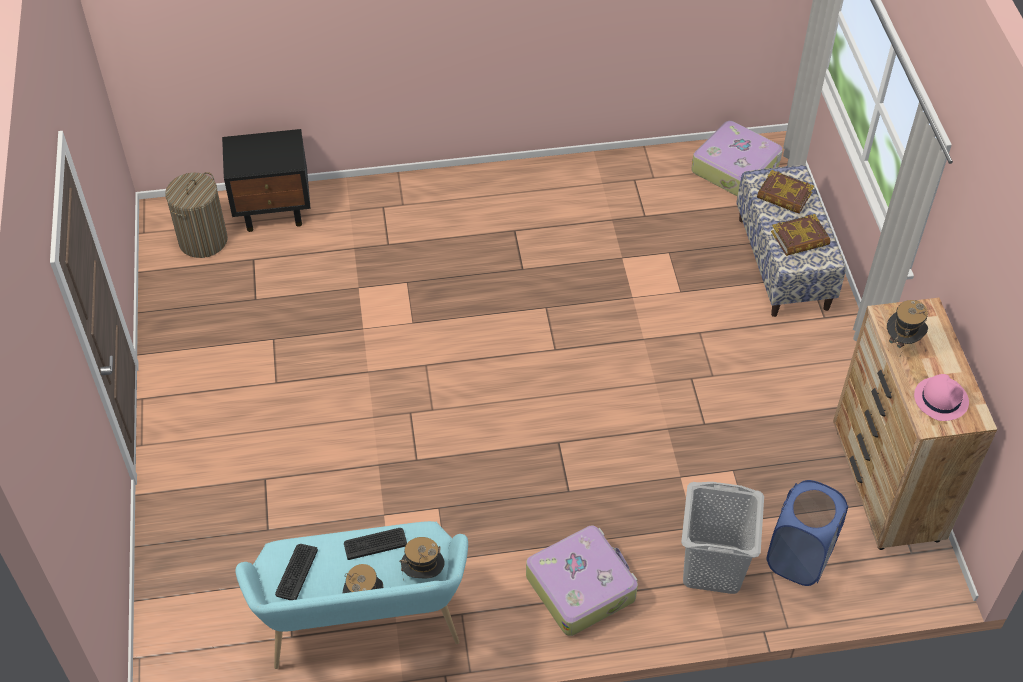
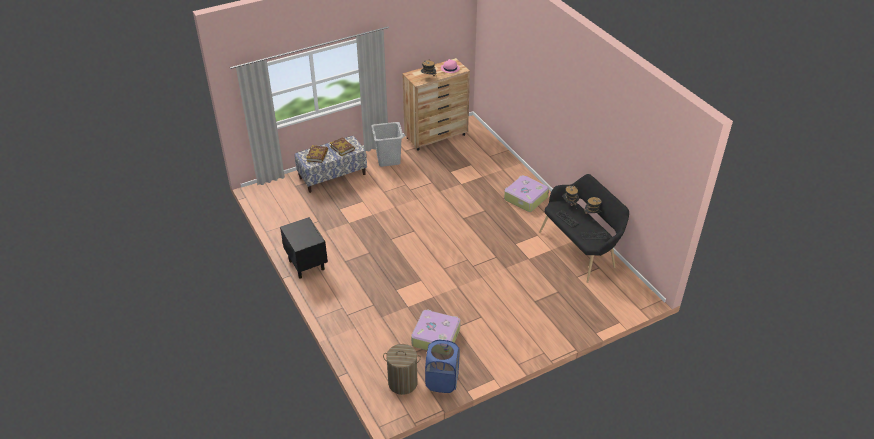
camera: 110 degrees left, 10 degrees down
black nightstand [222,129,311,232] -> black nightstand moved to [280,217,328,279]
turquoise bench [235,521,468,669] -> black bench [539,174,629,283]
grey laundry basket [681,482,764,594] -> grey laundry basket moved to [371,122,403,167]
suitcase [691,121,782,196] -> suitcase moved to [411,309,461,350]
blue laundry basket [767,480,848,586] -> blue laundry basket moved to [425,339,459,393]

